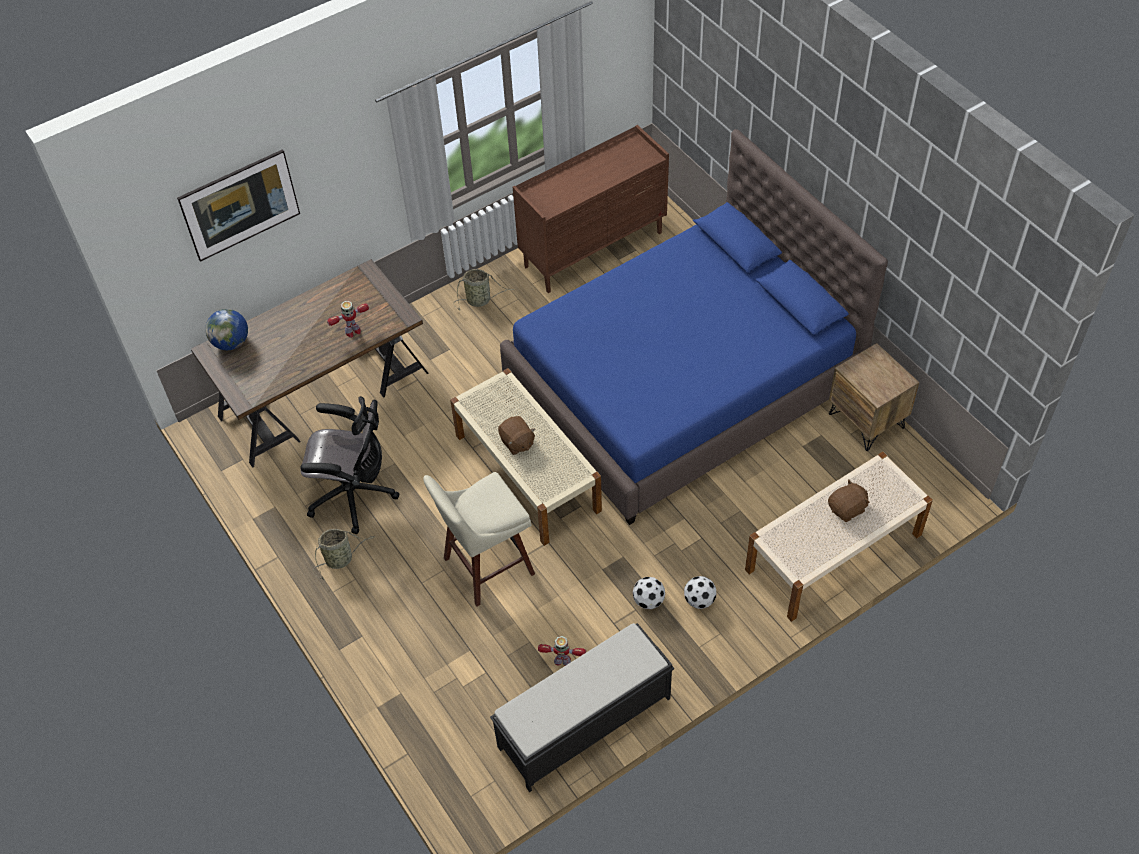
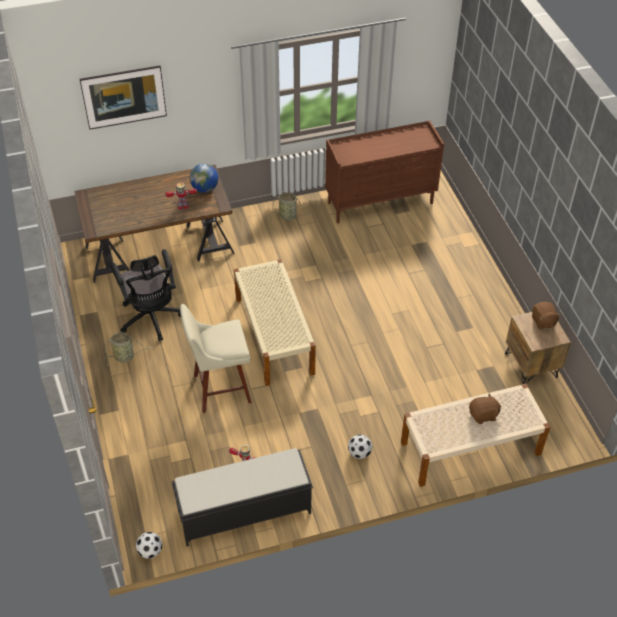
camera: 15 degrees right, 5 degrees down
globe [205,309,248,350] -> globe moved to [190,164,218,193]
office chair [300,396,399,534] -> office chair turned 45 degrees clockwise [111,249,181,341]
brown plush toy [498,416,535,455] -> brown plush toy moved to [532,302,561,329]
blue bed [500,129,888,525] -> none
football [633,577,665,609] -> football moved to [136,532,162,559]

